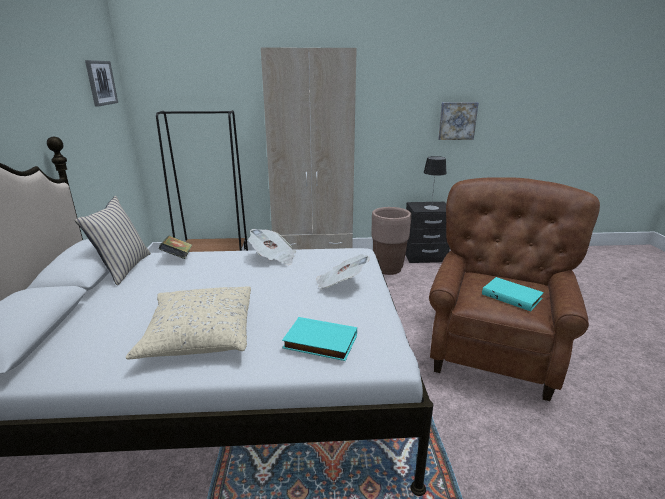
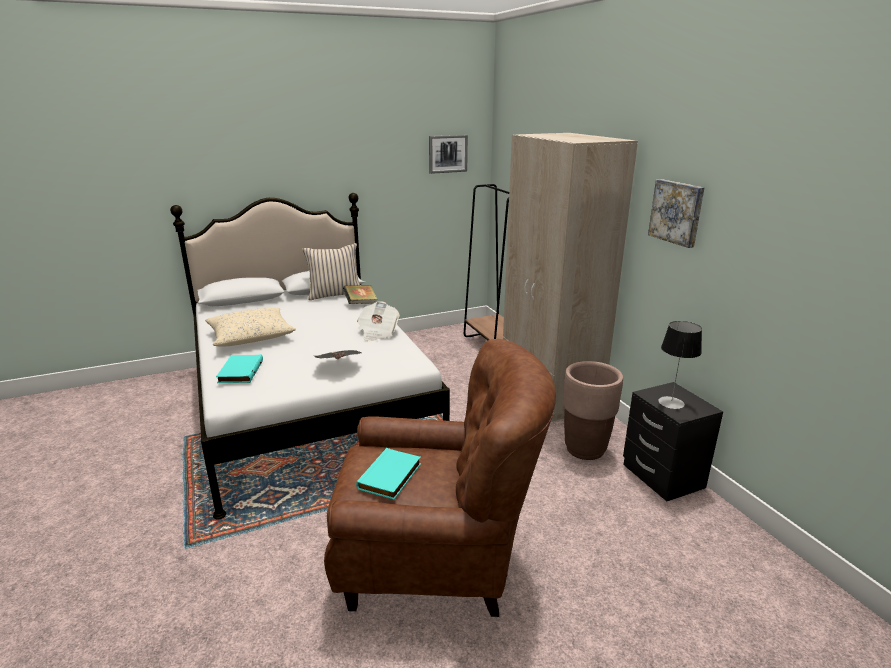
camera: 70 degrees right, 0 degrees up
picture [438,102,479,140] -> picture moved to [648,179,705,248]

